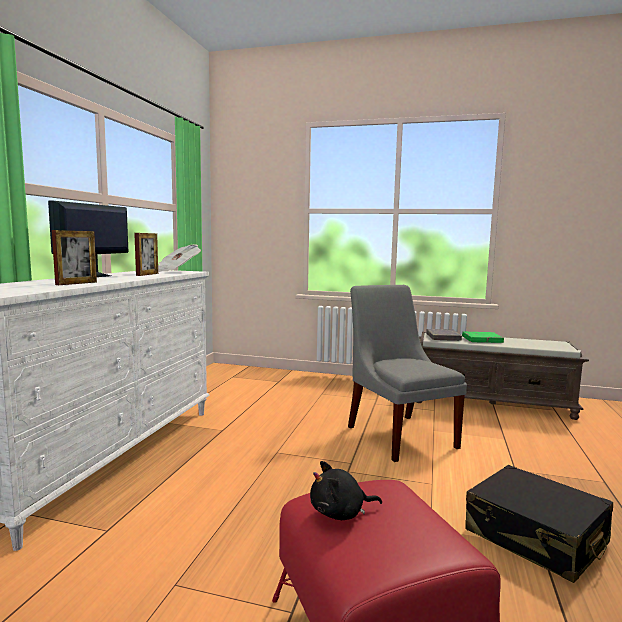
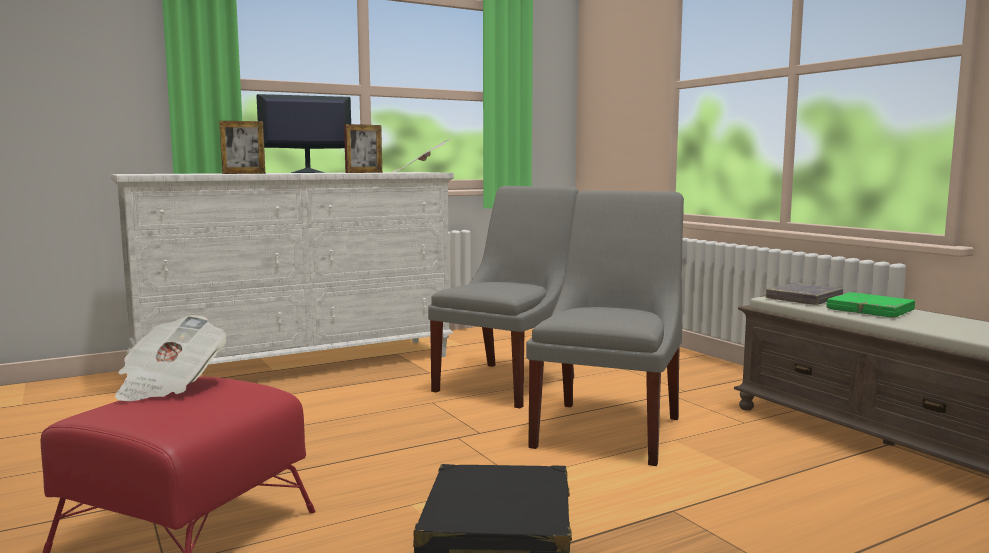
camera: 45 degrees right, 0 degrees up
black plush toy [310,461,382,520] -> newspaper [115,315,227,401]
none -> grey chair [428,186,579,409]

